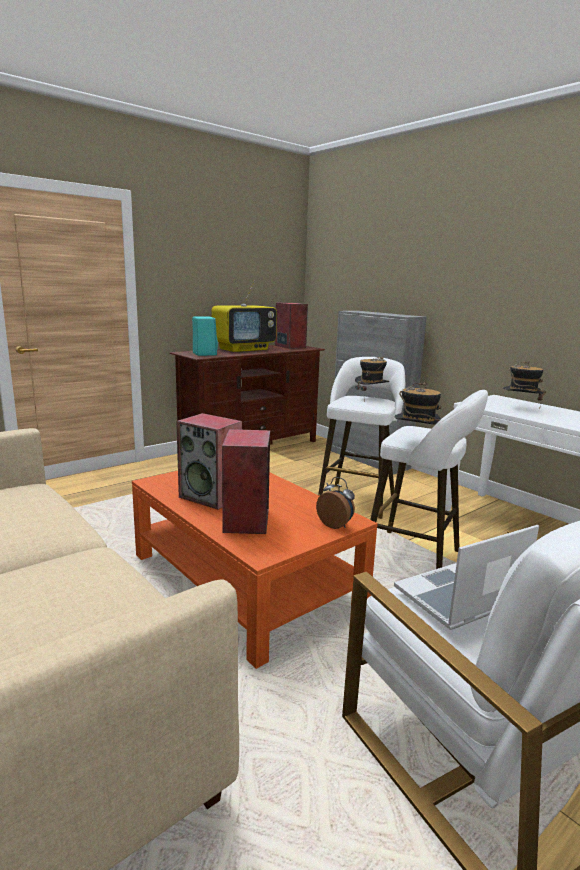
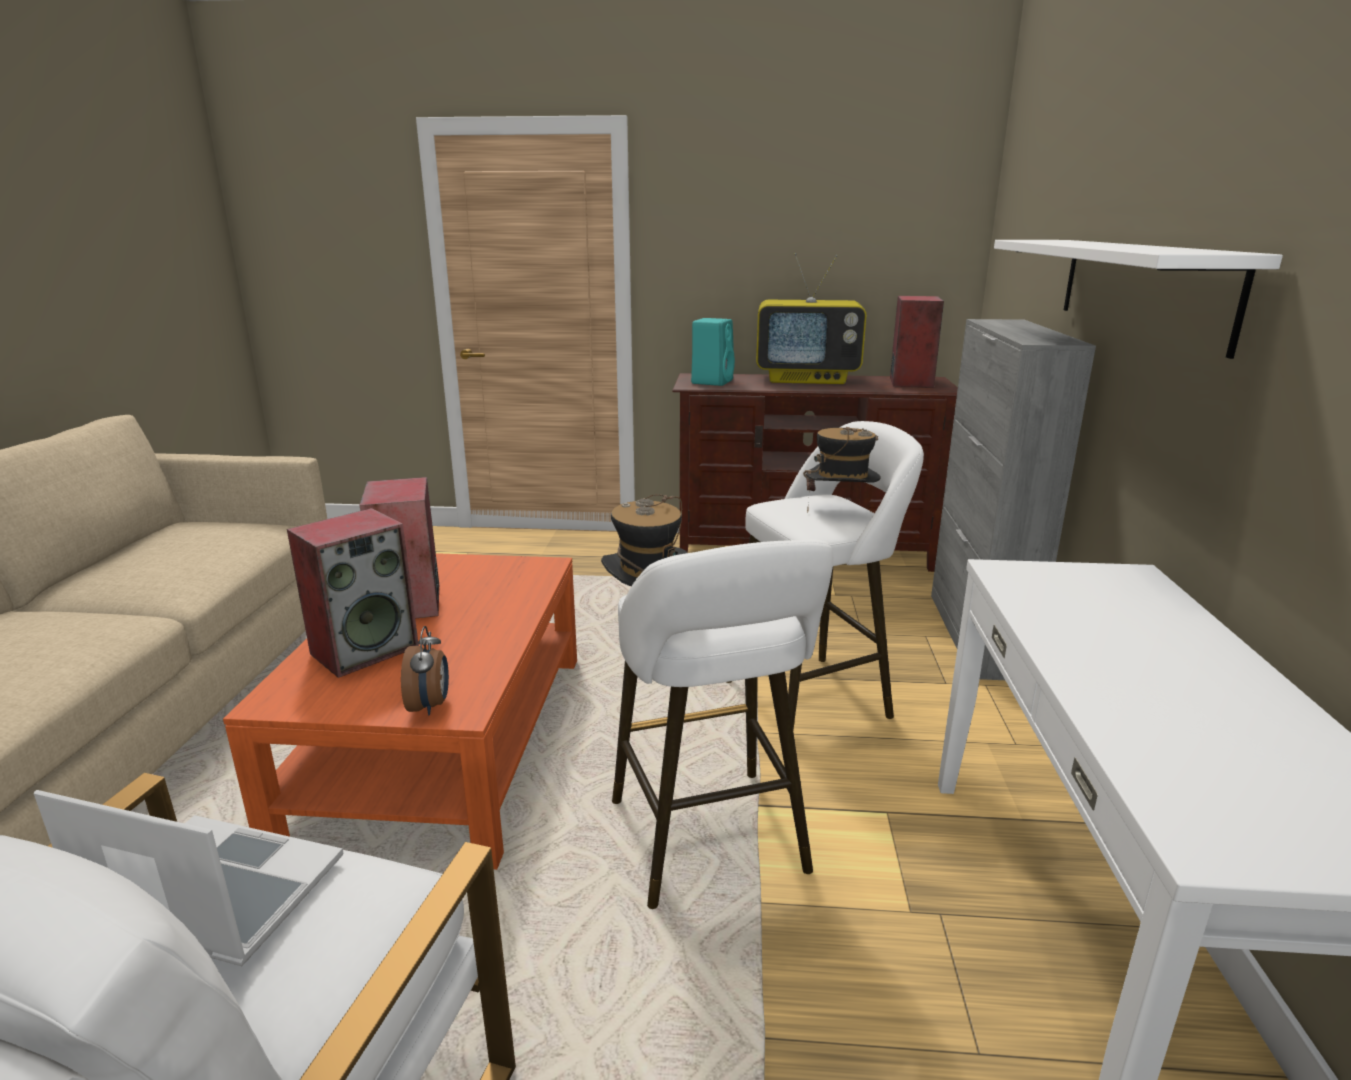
camera: 45 degrees right, 5 degrees up
hat [503,361,546,405] -> none
none -> white shelf [994,240,1283,359]

